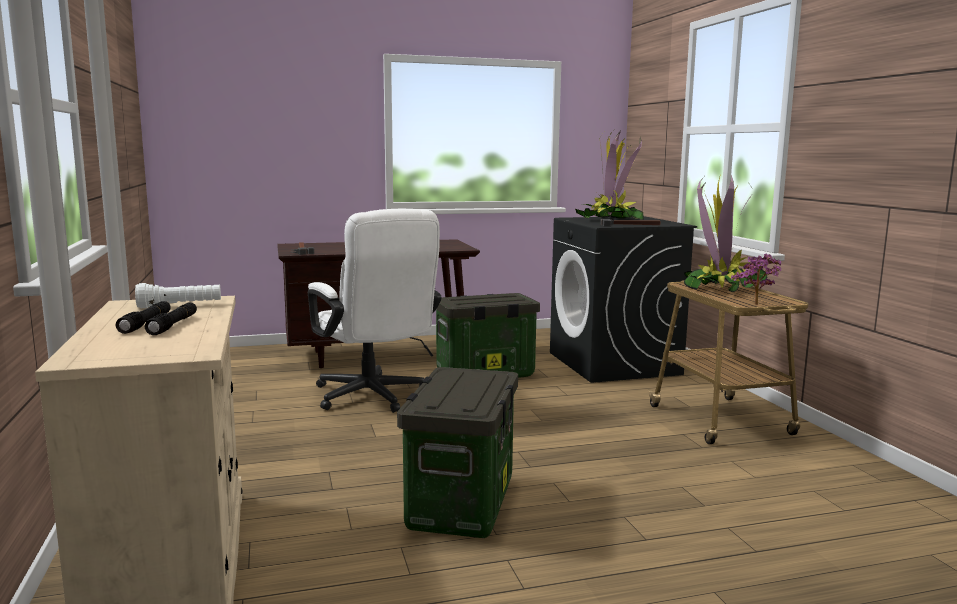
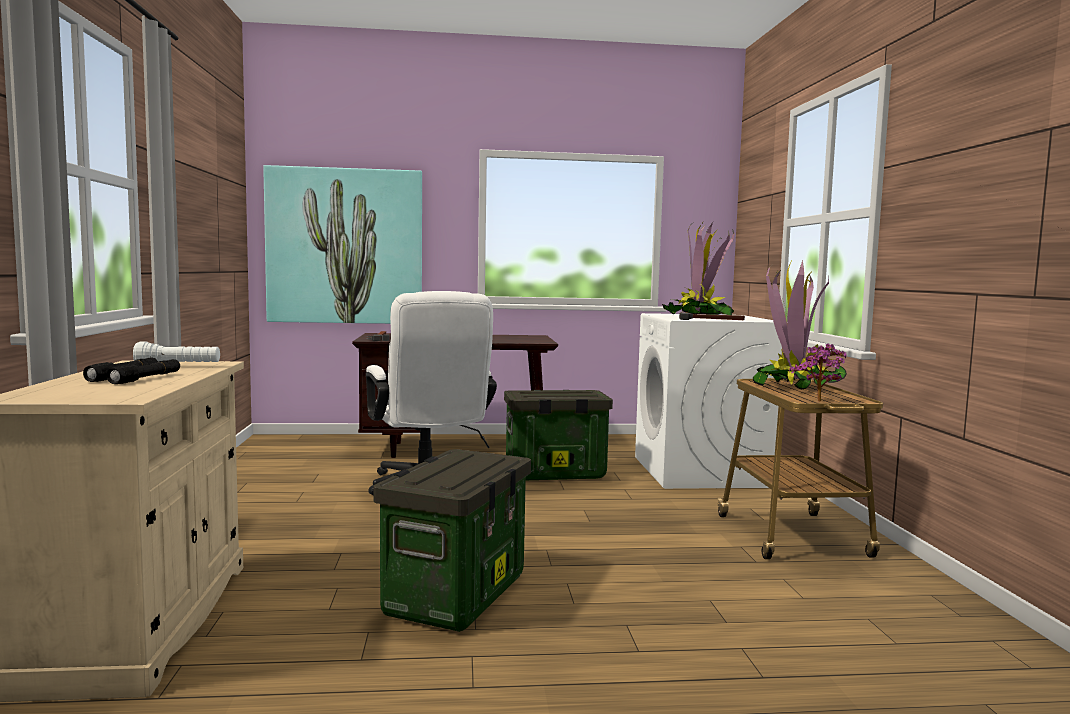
camera: 10 degrees right, 5 degrees down
black washing machine [550,216,697,383] -> white washing machine [635,313,782,489]
none -> picture [263,165,422,324]

